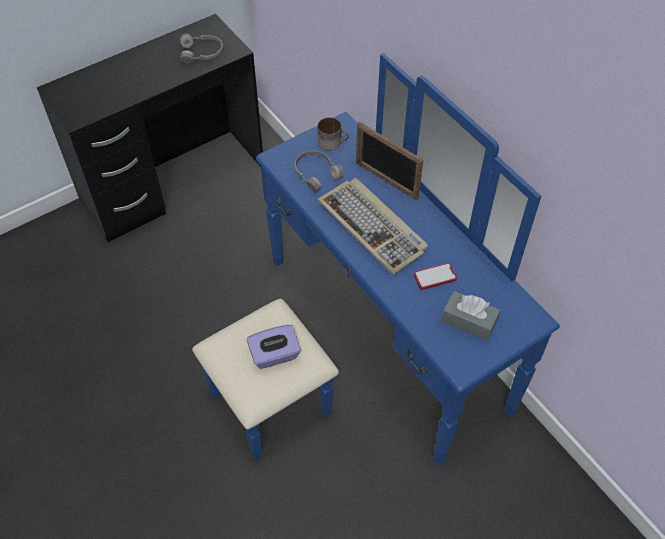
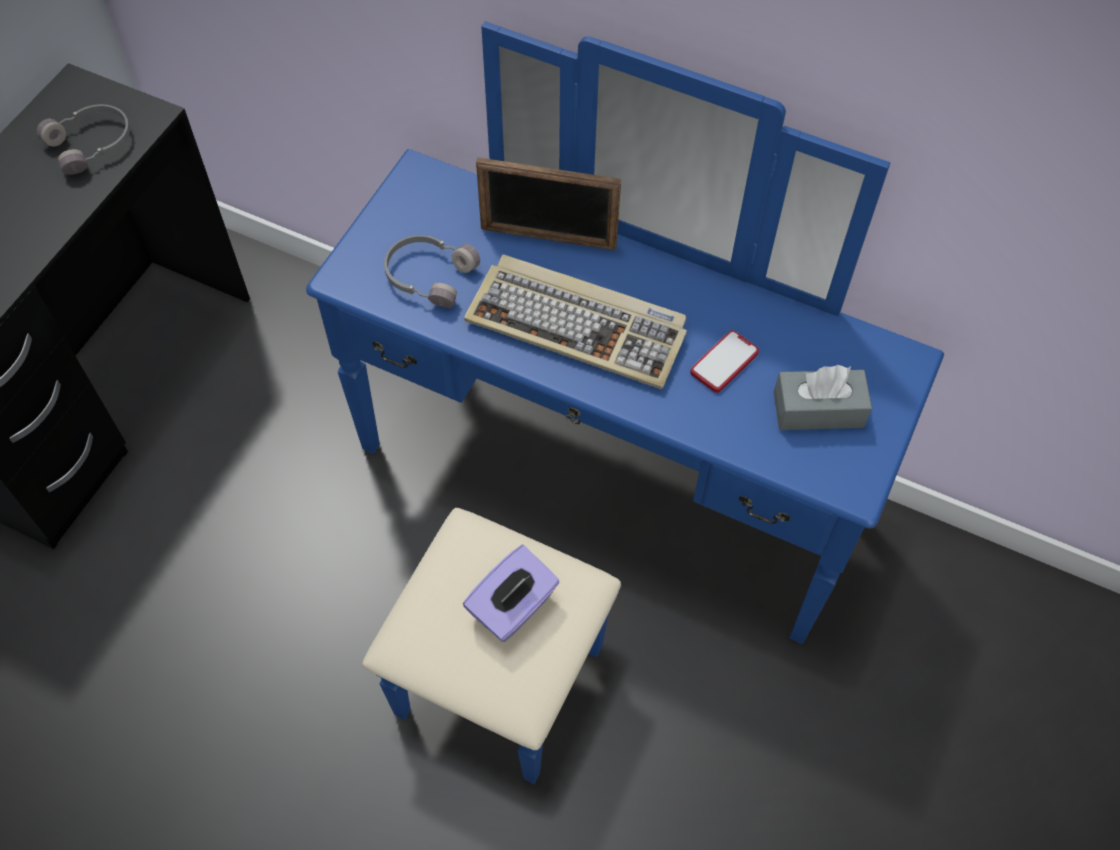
camera: 30 degrees left, 5 degrees up
mug [317,117,349,151] -> none

